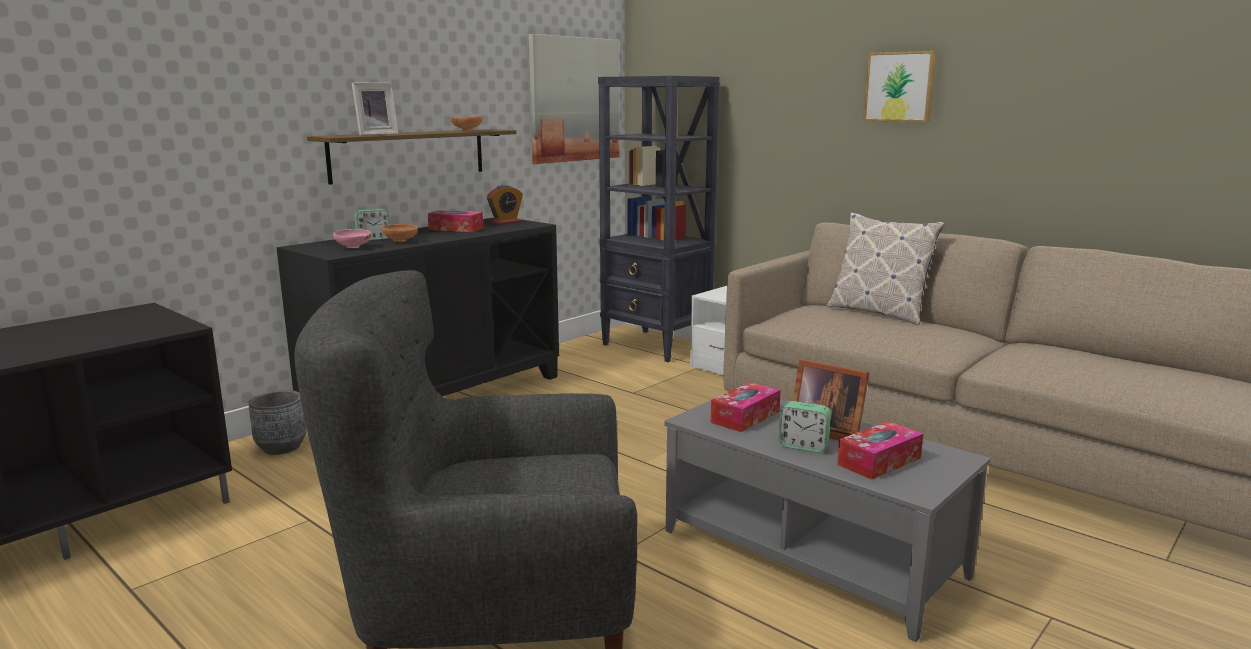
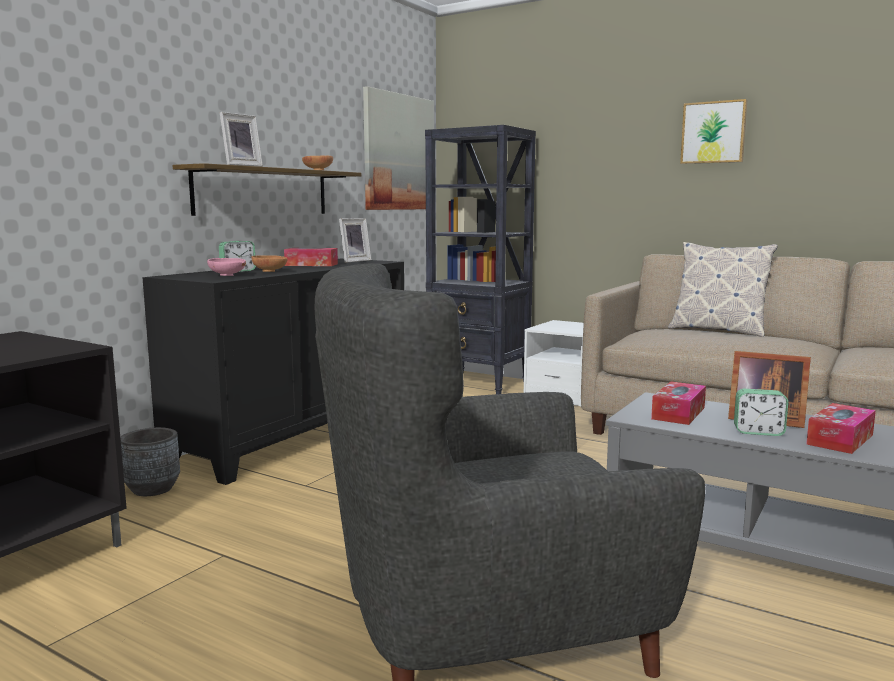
camera: 10 degrees left, 5 degrees down
alarm clock [487,185,523,225] -> picture frame [339,218,371,263]

